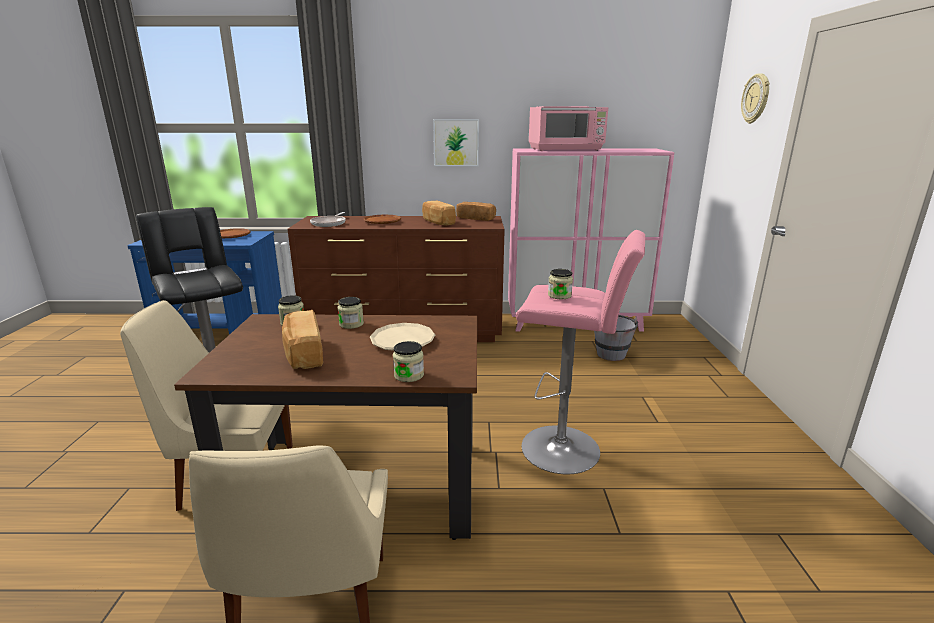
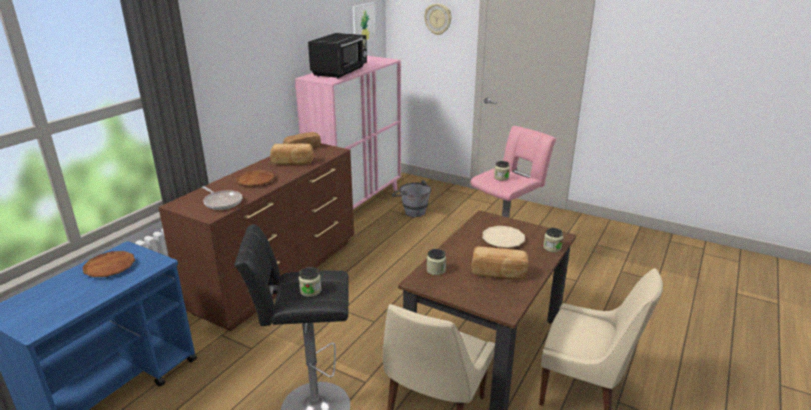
camera: 60 degrees left, 5 degrees up
jar [338,297,364,329] -> jar moved to [299,267,321,297]
picture [433,119,479,166] -> picture moved to [352,2,375,41]
pink microwave [529,106,608,151] -> black microwave [308,33,367,79]

